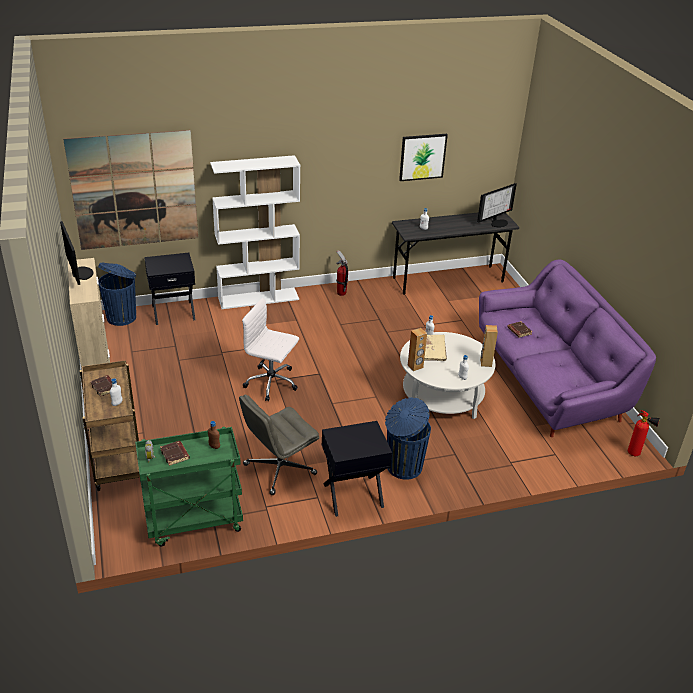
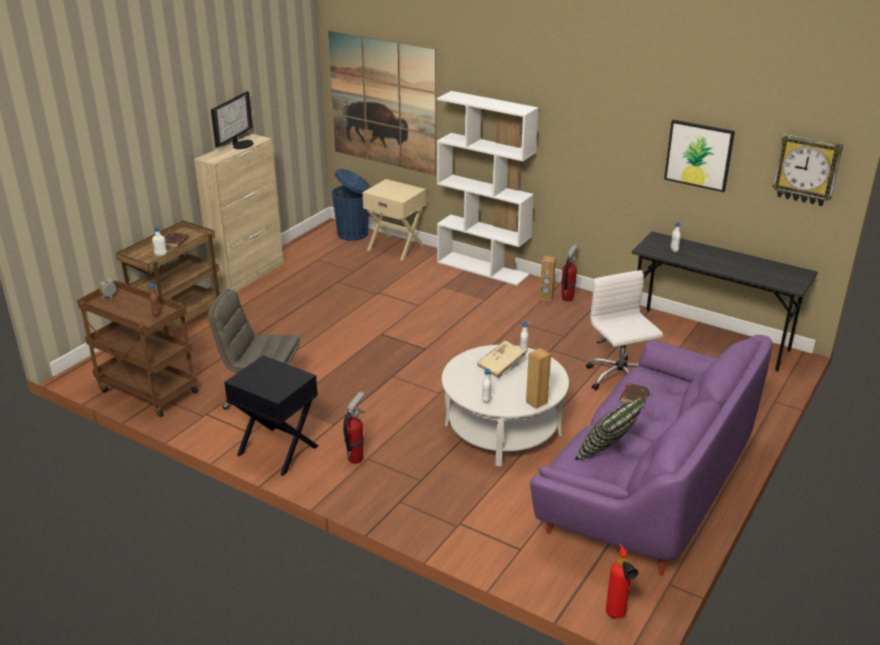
camera: 50 degrees right, 5 degrees down
green cart [135,427,243,547] -> brown cart [77,280,198,417]
black nightstand [144,253,195,325] -> beige nightstand [362,179,426,261]
brown book [160,441,190,466] -> none
white office chair [242,298,299,401] -> white office chair moved to [586,270,663,390]
blue trash can [385,397,431,480] -> fire extinguisher [343,391,365,464]
brown speaker [408,328,427,371] -> brown speaker moved to [539,256,556,301]
monitor [477,183,517,227] -> none
none -> pillow [575,399,644,460]
none -> wall clock [773,134,843,206]

